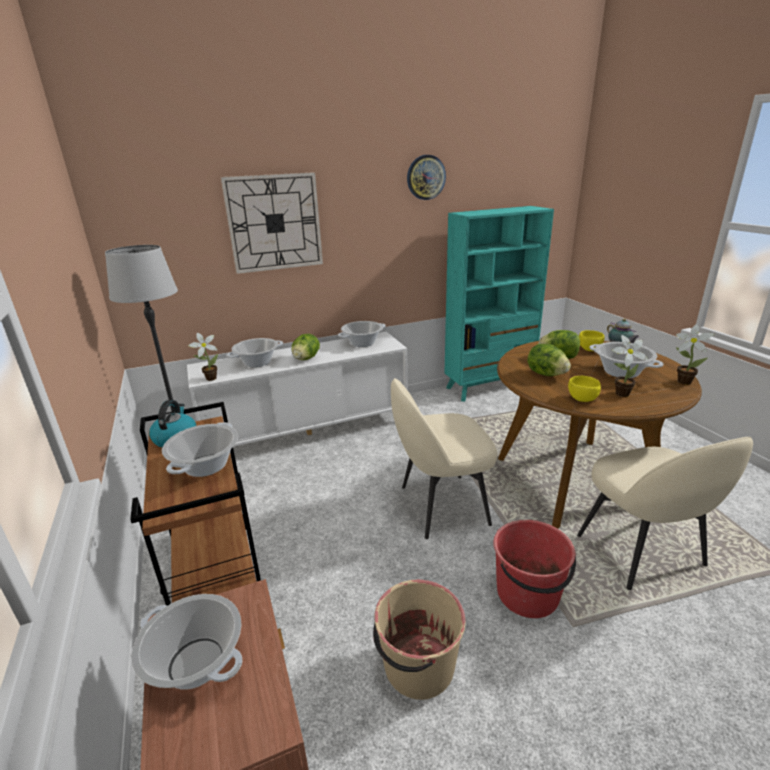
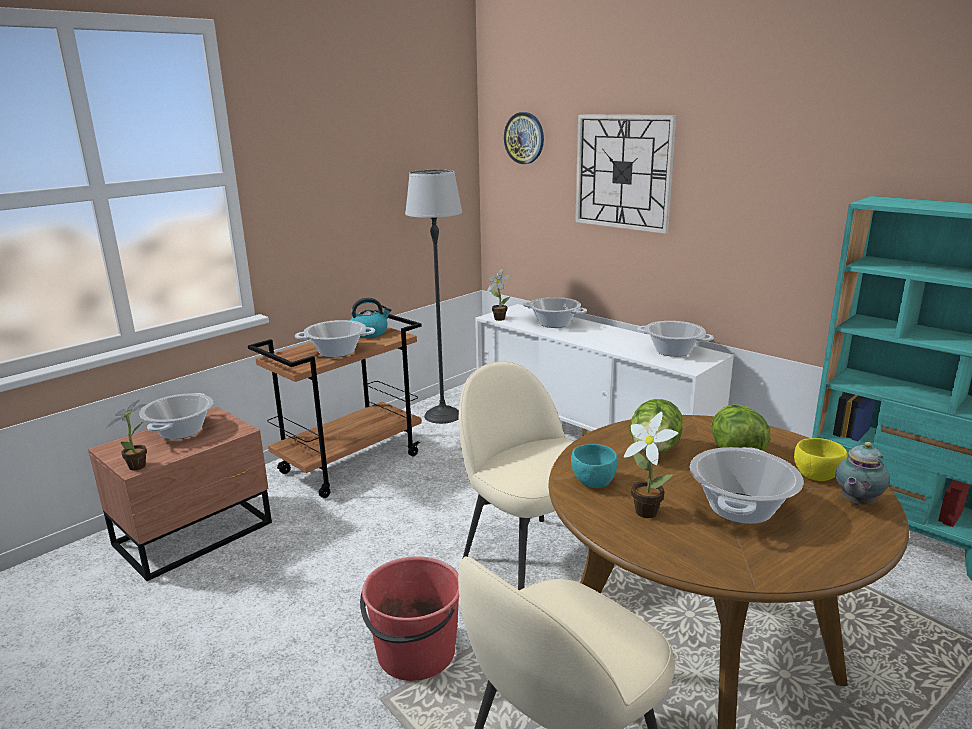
camera: 65 degrees right, 5 degrees down
lettuce [292,334,320,360] -> none
beige bucket [373,580,465,700] -> none
wall clock [407,155,446,200] -> wall clock moved to [504,112,544,164]
yellow bowl [568,376,601,402] -> turquoise bowl [571,444,618,488]
potted plant [676,324,714,385] -> potted plant moved to [107,400,147,471]

